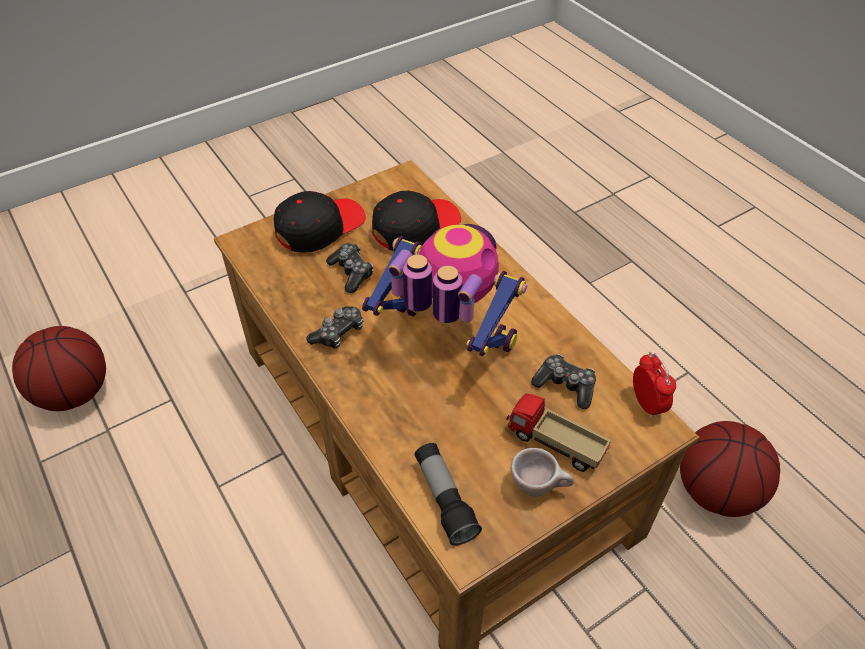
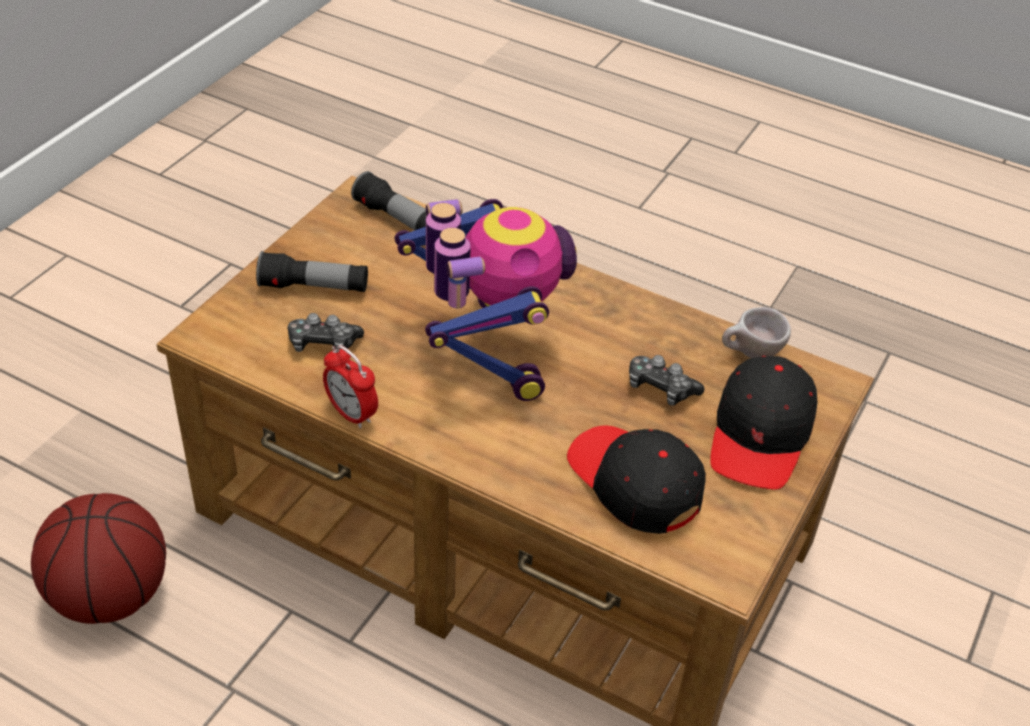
camera: 150 degrees right, 5 degrees down
basketball [12,326,106,411] -> none
game controller [306,306,363,349] -> none
toy robot [362,224,527,356] -> toy robot turned 105 degrees counterclockwise [394,199,577,401]
black cap [372,191,461,251] -> black cap turned 120 degrees clockwise [567,426,706,534]
toy truck [506,394,611,472] -> flashlight [256,251,368,292]
beige cup [511,448,574,497] -> beige cup moved to [722,307,791,358]
alarm clock [633,352,676,419] -> alarm clock moved to [323,345,378,429]

